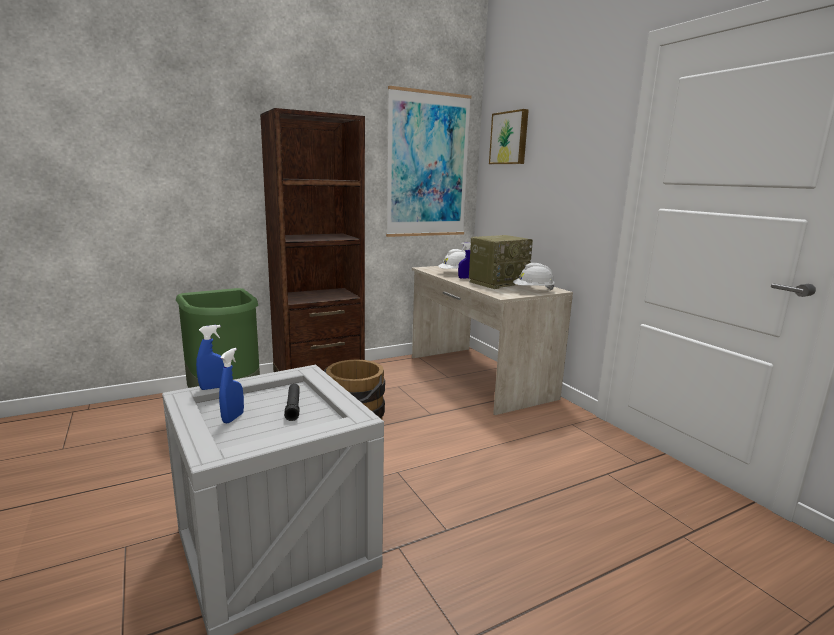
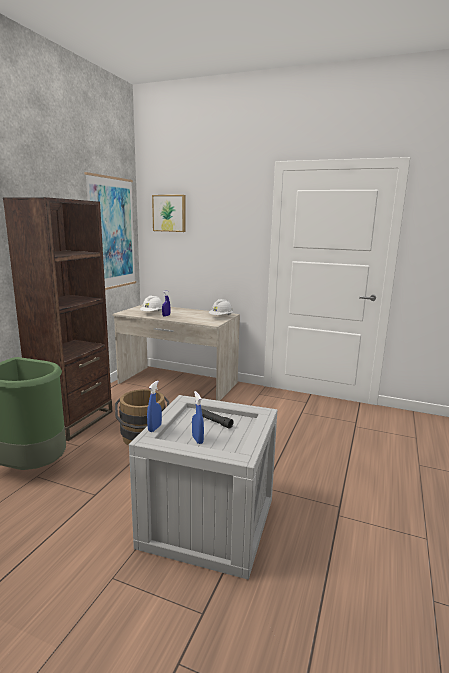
camera: 40 degrees left, 0 degrees up
radio [469,235,533,289] -> none

